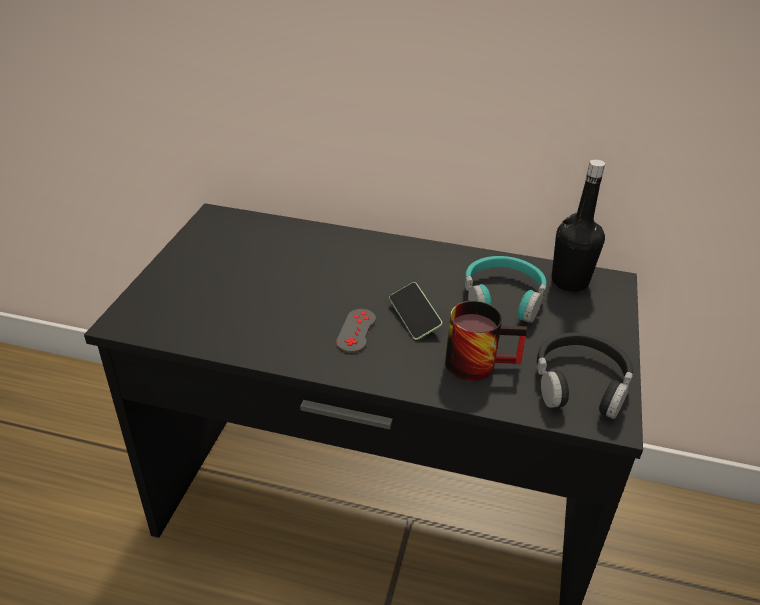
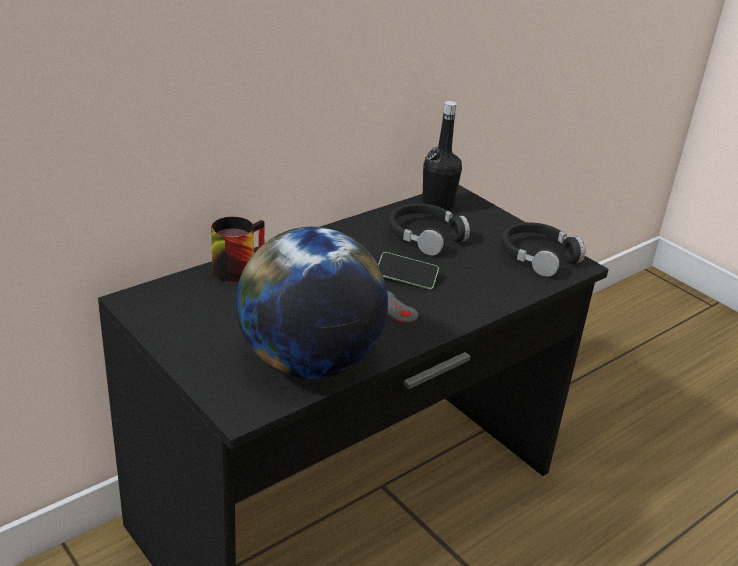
camera: 55 degrees left, 5 degrees down
mug [445,301,527,381] -> mug moved to [211,217,265,282]
turquoise headphones [465,256,547,323] -> black headphones [388,203,470,256]
none -> globe [236,227,388,379]

